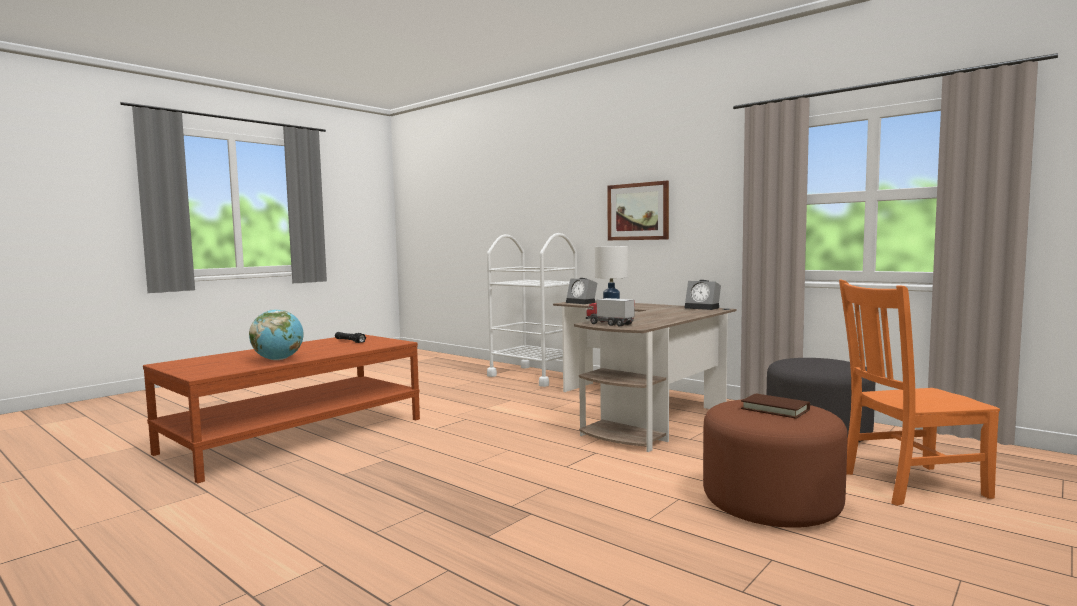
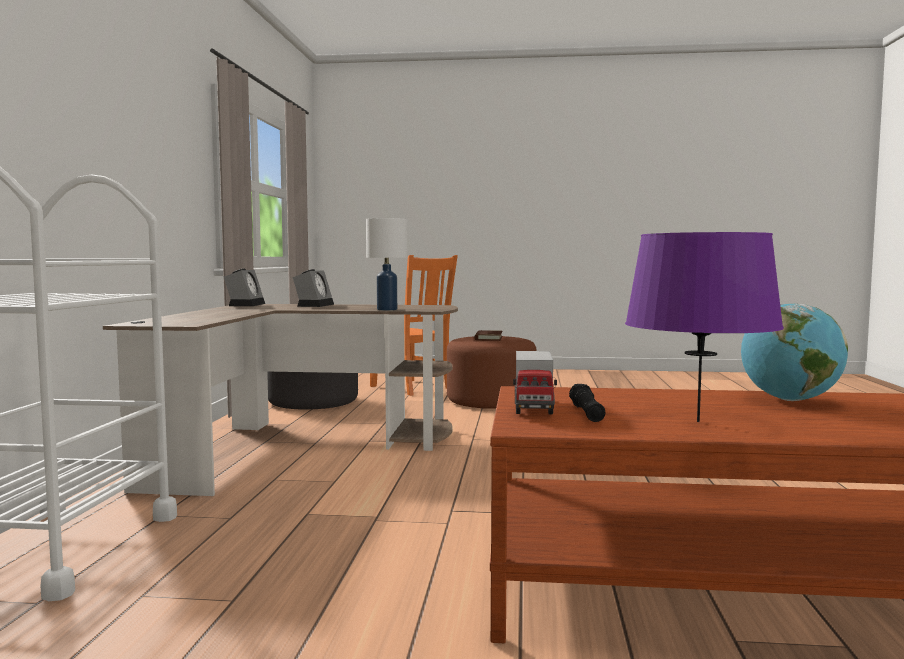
camera: 125 degrees left, 0 degrees up
alarm clock [566,278,597,304] -> alarm clock moved to [293,269,334,307]
toy truck [586,298,634,327] -> toy truck moved to [513,351,557,415]
picture [607,181,669,240] -> none
none -> purple table lamp [625,232,784,422]

